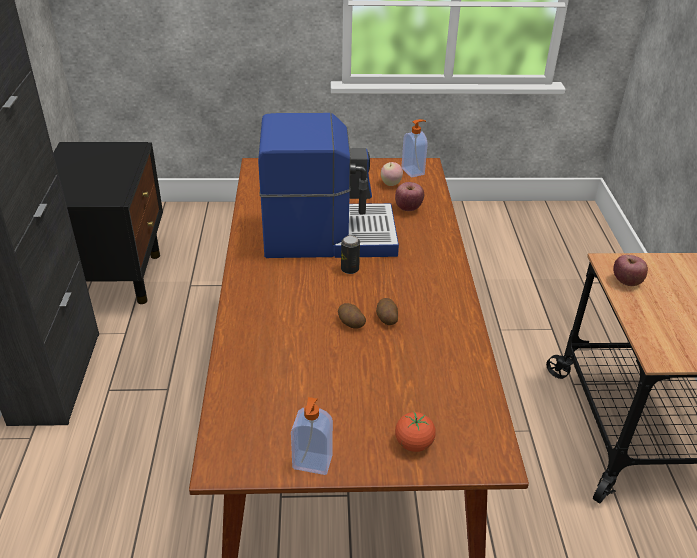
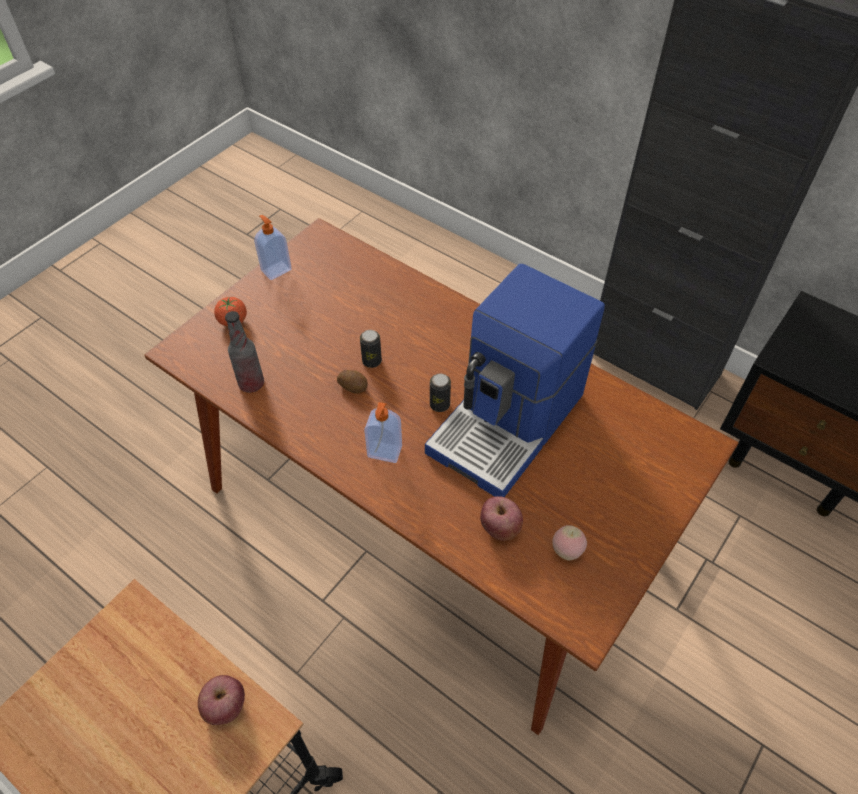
camera: 130 degrees right, 15 degrees up
potato [338,303,366,329] -> can [360,330,382,368]
soap dispenser [401,119,428,178] -> soap dispenser moved to [364,402,402,463]
none -> bottle [225,311,264,393]

